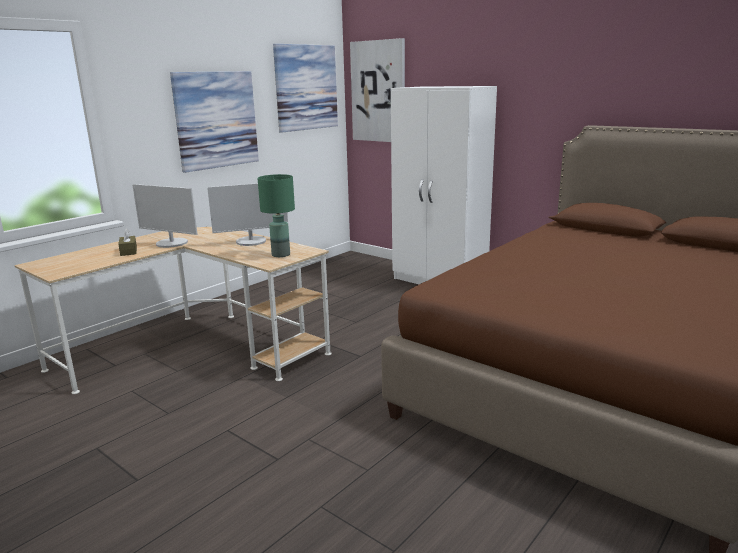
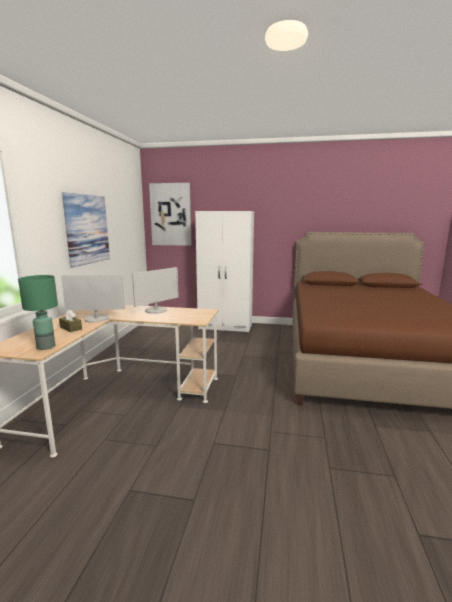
camera: 30 degrees left, 5 degrees down
green table lamp [257,174,295,257] -> green table lamp moved to [18,275,58,350]
picture [273,44,338,133] -> none

